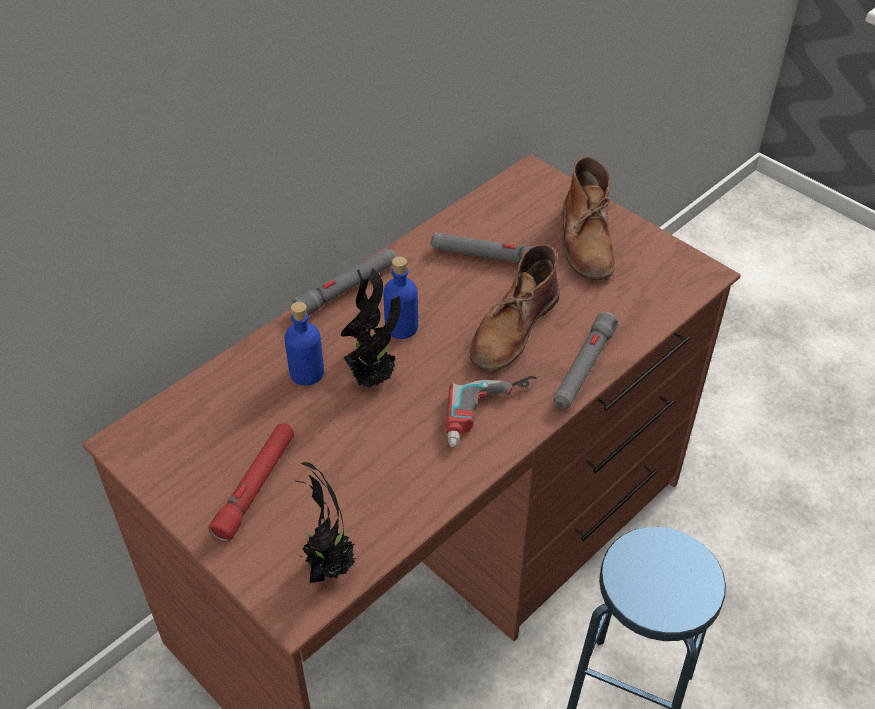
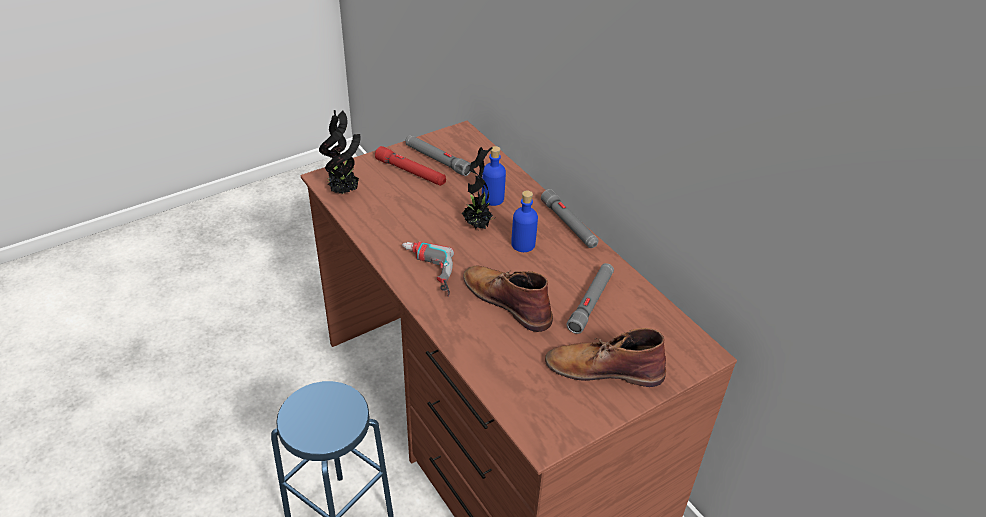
camera: 100 degrees right, 5 degrees down
grey flashlight [553,312,618,409] -> grey flashlight moved to [405,135,471,176]

